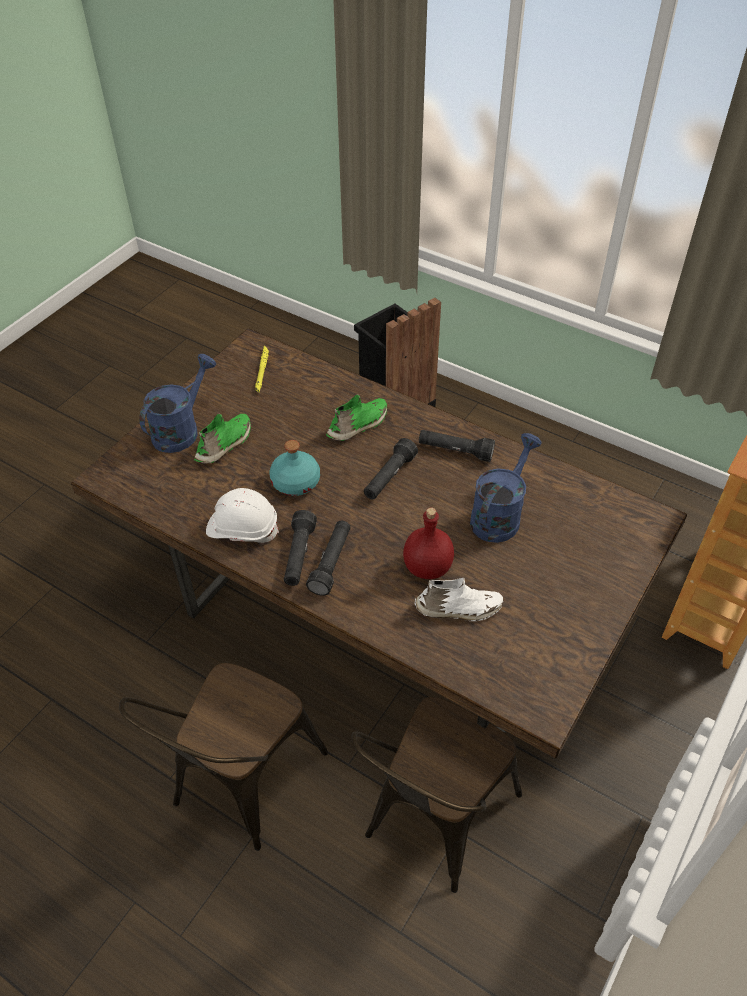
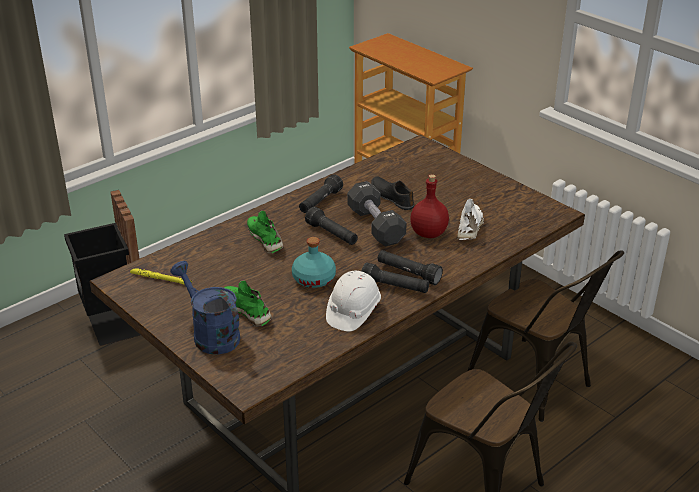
camera: 75 degrees left, 15 degrees down
blue watering can [470,433,542,543] -> black shoe [371,176,414,210]
none -> black dumbbell [347,181,407,246]

